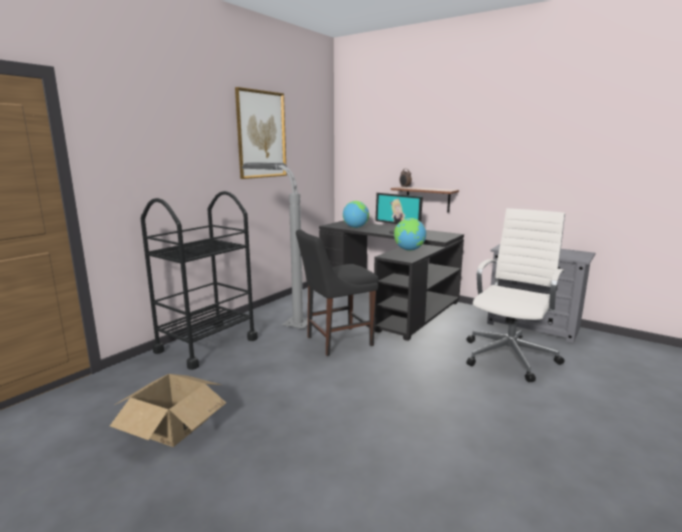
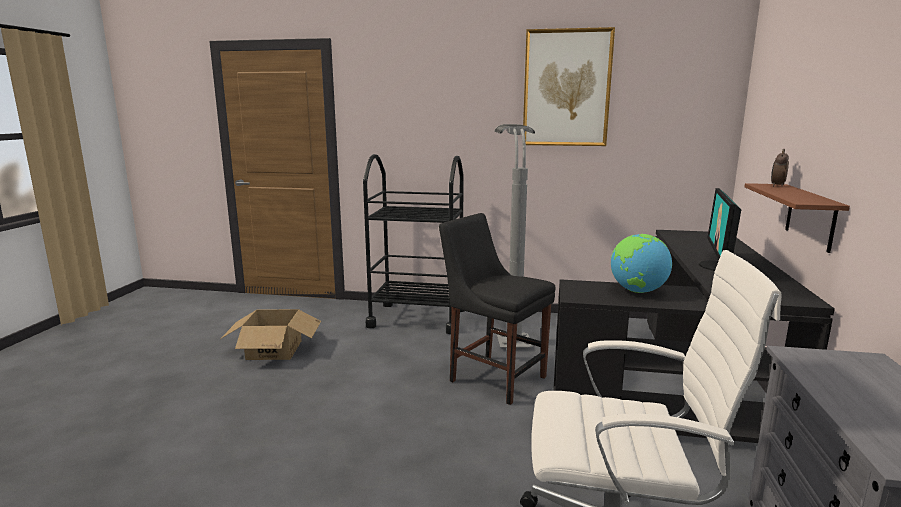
camera: 65 degrees right, 0 degrees up
globe [343,201,369,228] -> none

